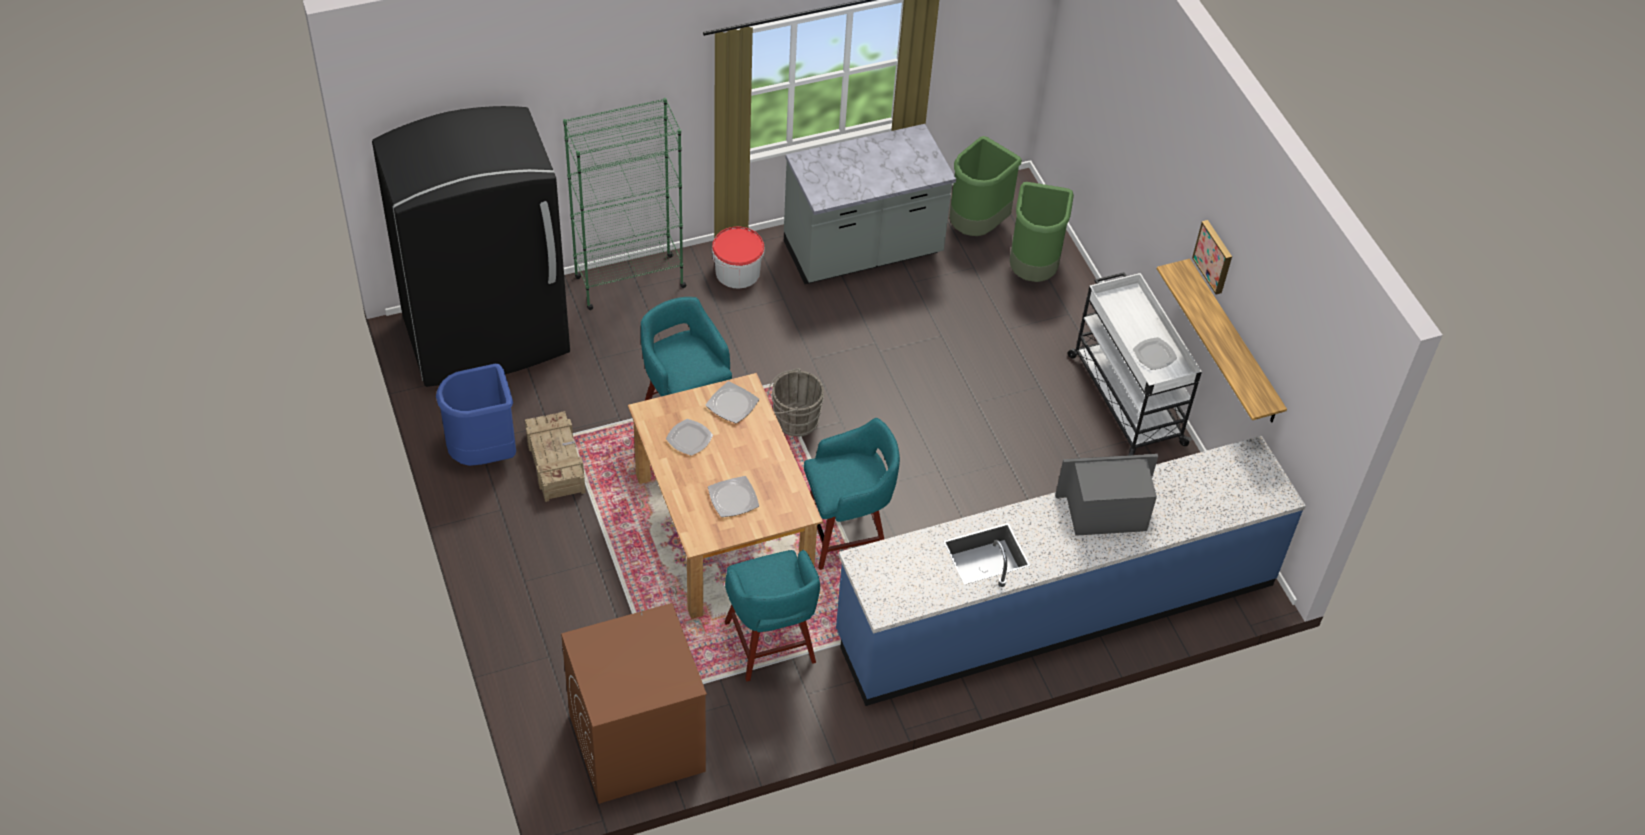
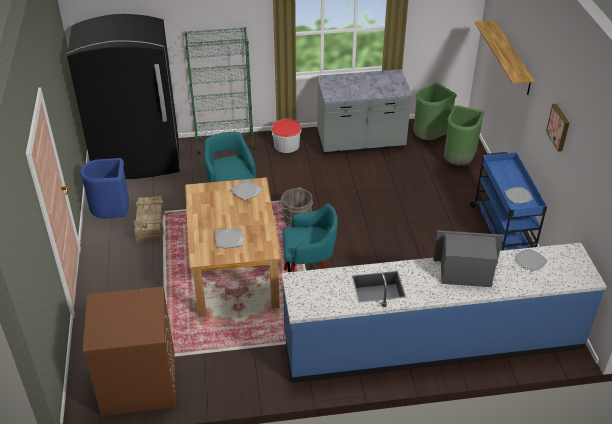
camera: 15 degrees right, 10 degrees down
plate [666,419,713,456] -> plate moved to [515,249,547,271]
turquoise stool [724,550,820,682] -> none
white cart [1067,272,1202,455] -> blue cart [470,152,547,251]
shelf [1157,259,1287,422] -> shelf moved to [475,20,535,95]

